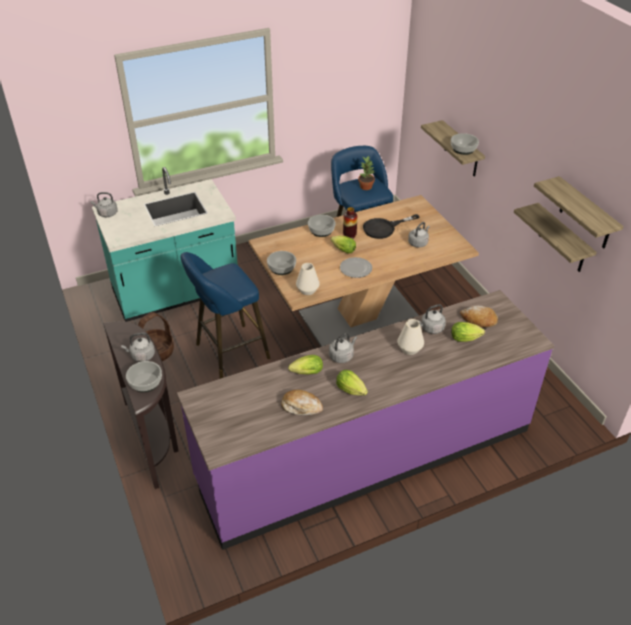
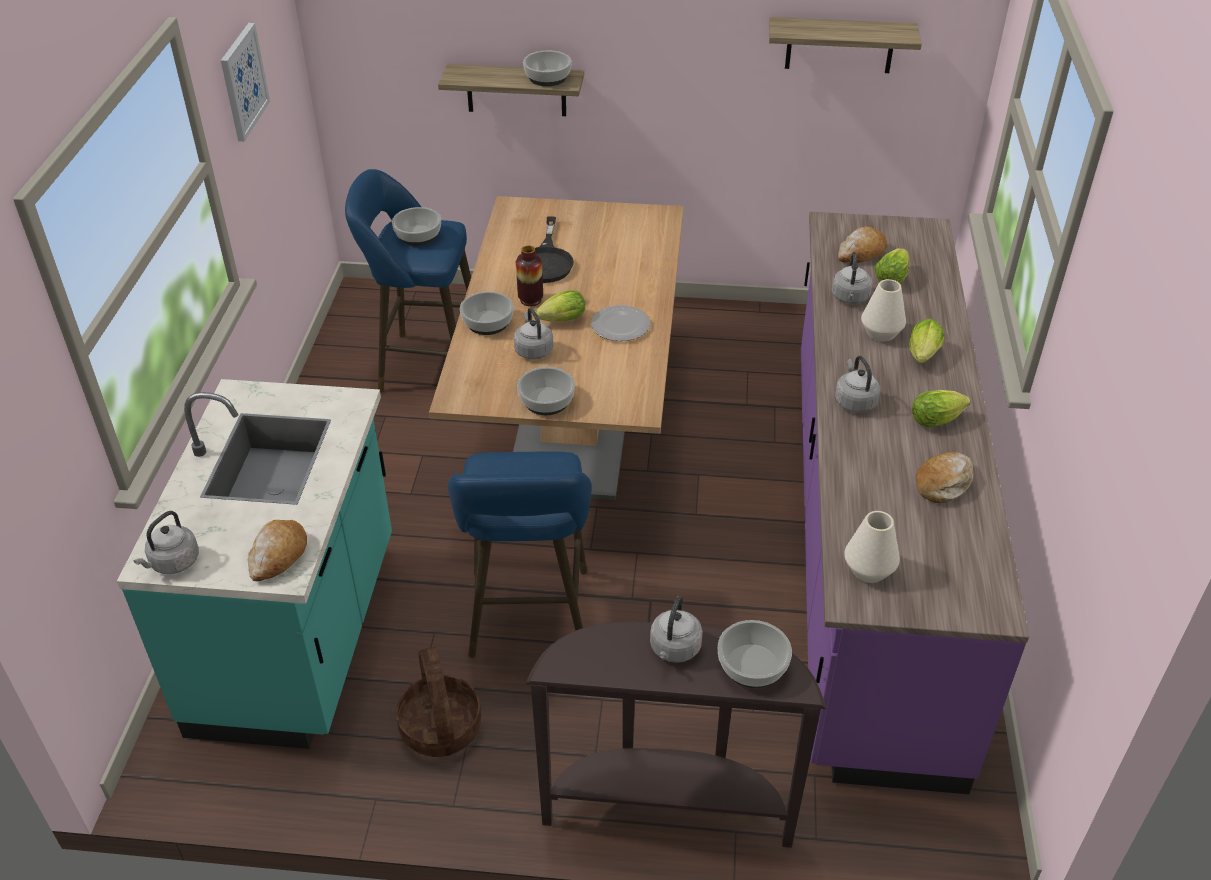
camera: 60 degrees left, 0 degrees up
lettuce [288,355,323,375] -> lettuce moved to [909,319,945,363]
white vase [296,263,320,295] -> white vase moved to [844,511,900,583]
potted plant [358,156,375,190] -> bowl [392,207,441,246]
grey kettle [408,222,430,248] -> grey kettle moved to [514,308,553,359]
shelf [514,203,597,272] -> none
none -> picture [221,23,270,141]
none -> bread [248,520,307,581]

